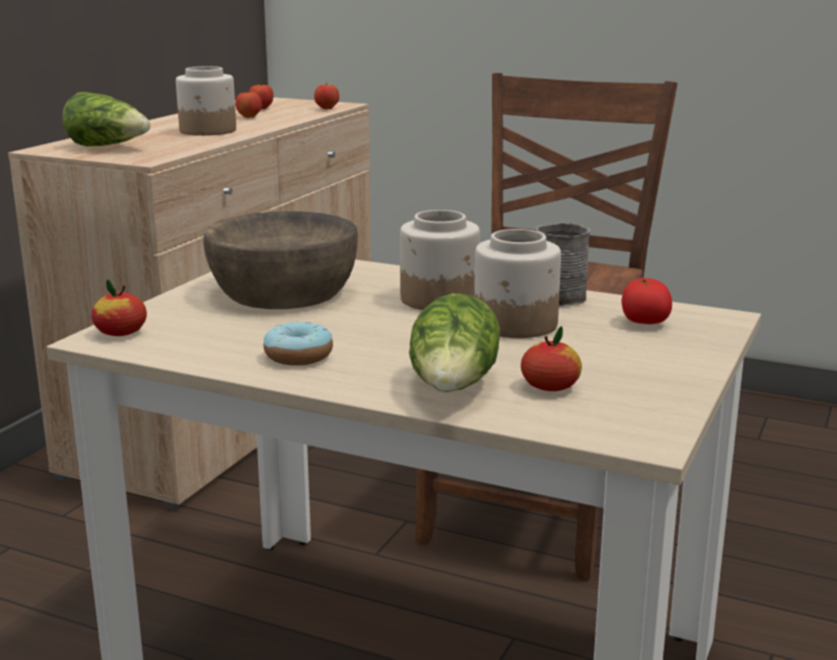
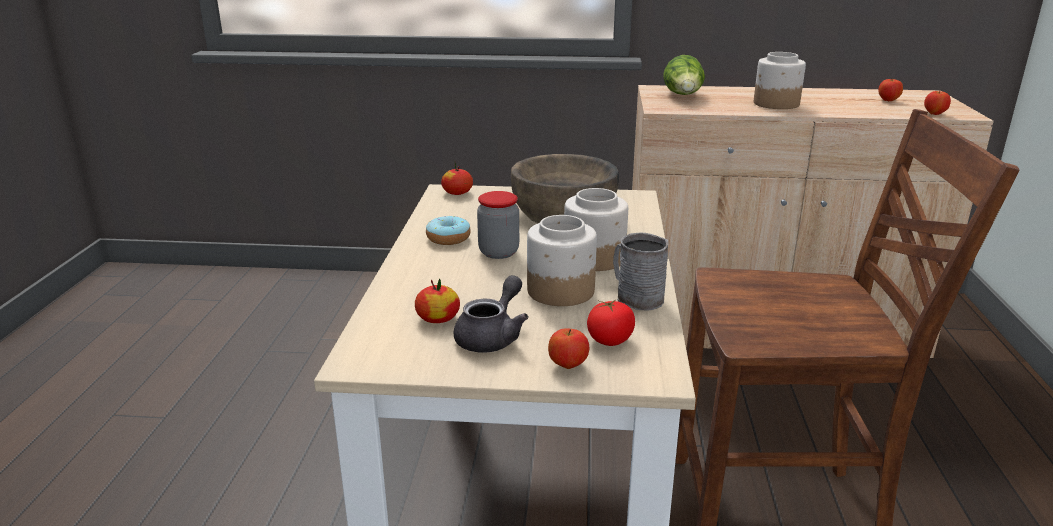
camera: 70 degrees right, 5 degrees up
apple [235,90,262,118] -> apple moved to [548,328,589,369]
lettuce [409,293,500,392] -> none
none -> grey teapot [453,275,529,353]
none -> jar [477,191,519,259]

